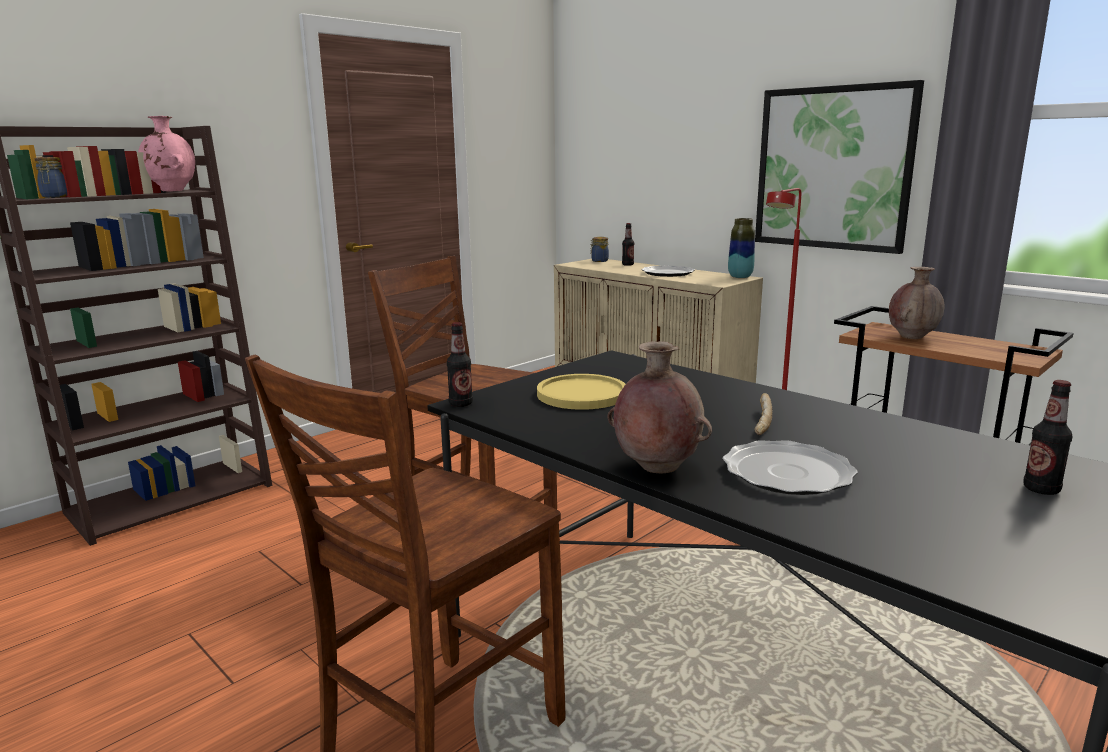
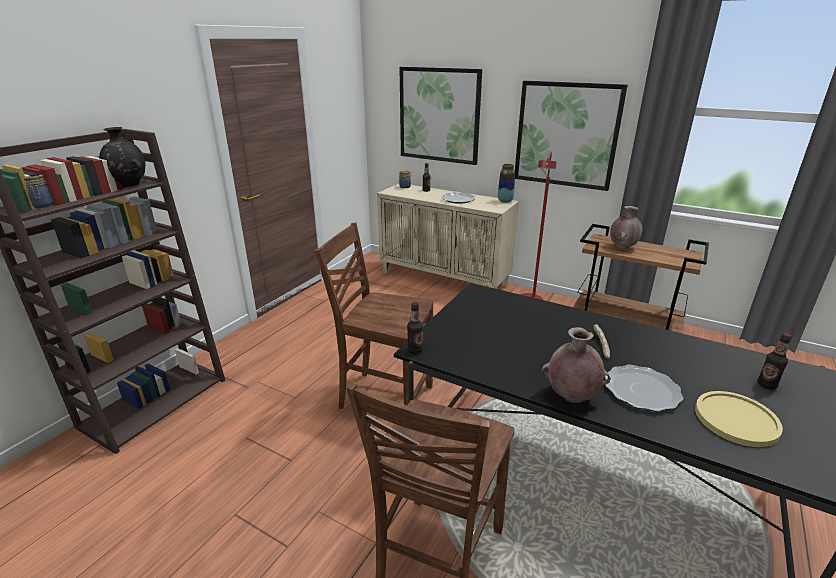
camera: 15 degrees left, 10 degrees up
pink vase [138,116,195,191] -> black vase [99,127,145,187]
yellow plate [537,374,625,410] -> yellow plate moved to [695,391,783,447]
none -> picture [399,67,482,165]

